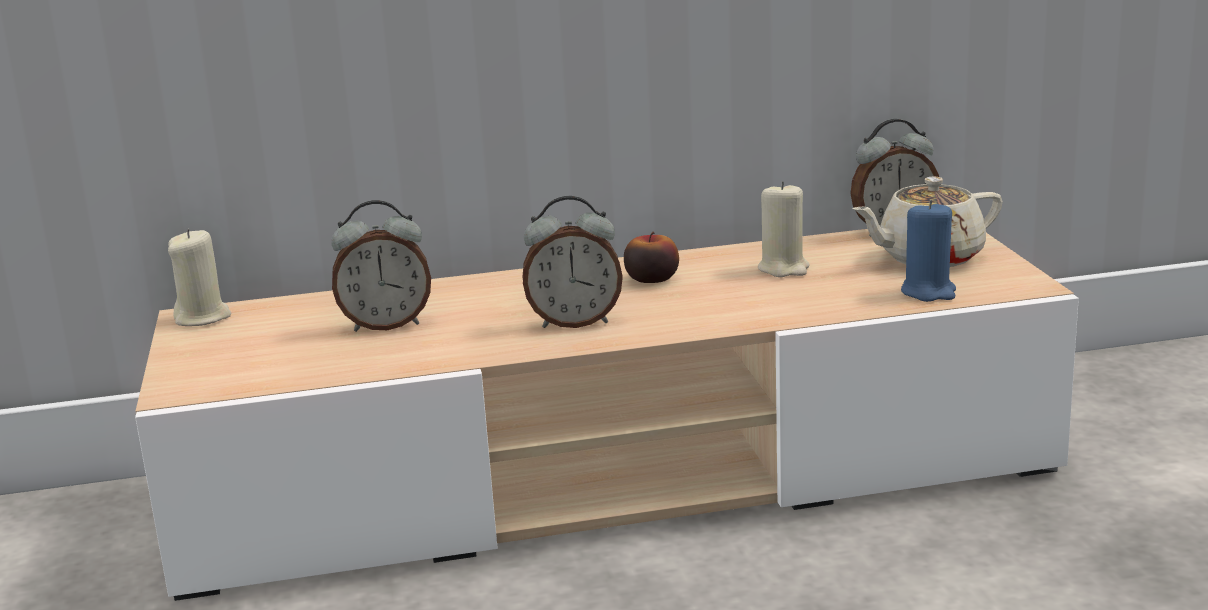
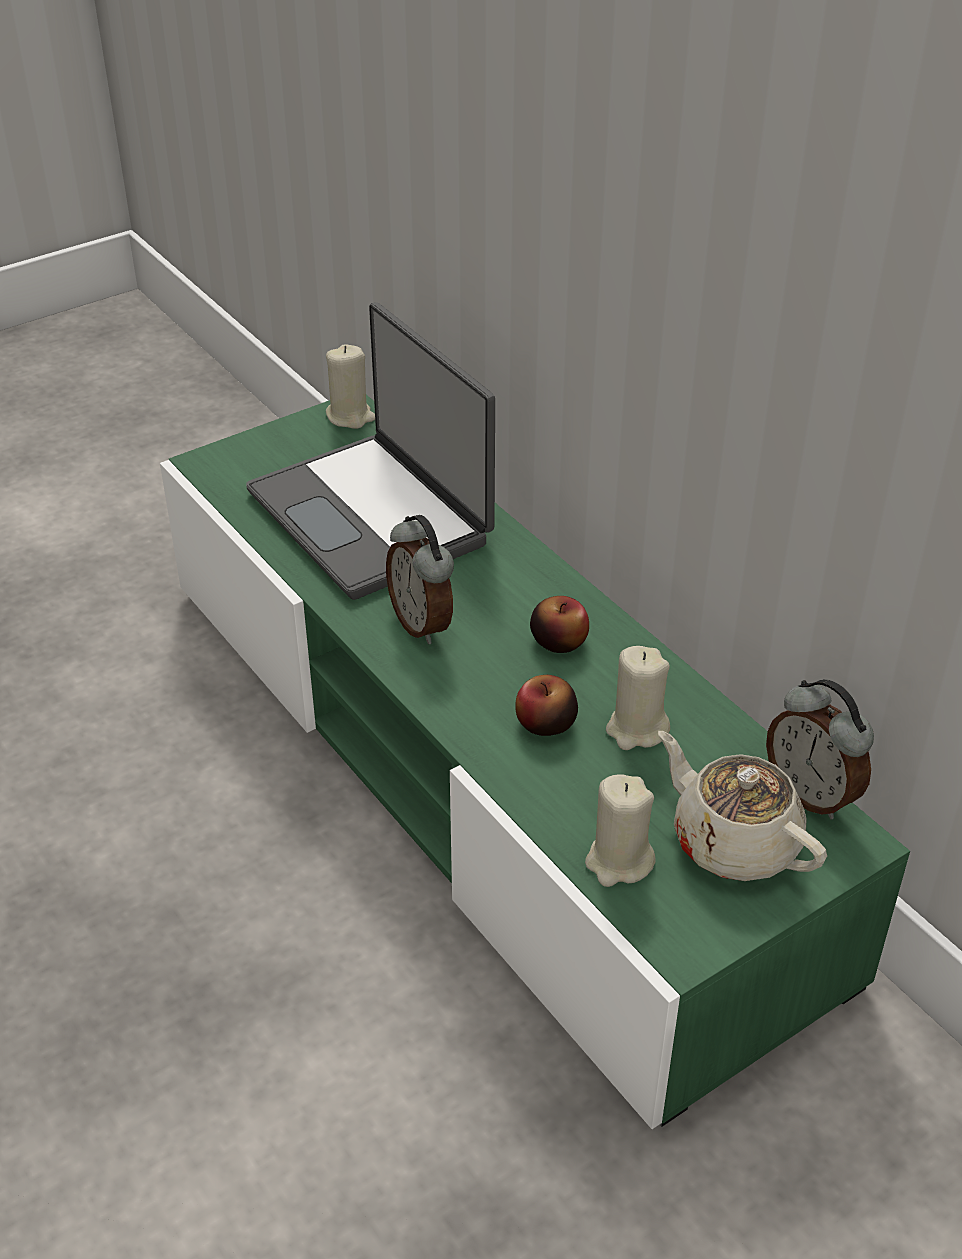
camera: 65 degrees right, 20 degrees up
beige tv stand [135,229,1079,601] -> green tv stand [160,395,910,1129]
alarm clock [331,200,431,332] -> laptop [246,302,495,600]
blue candle [901,200,956,302] -> beige candle [585,774,656,887]
none -> apple [515,675,578,736]

